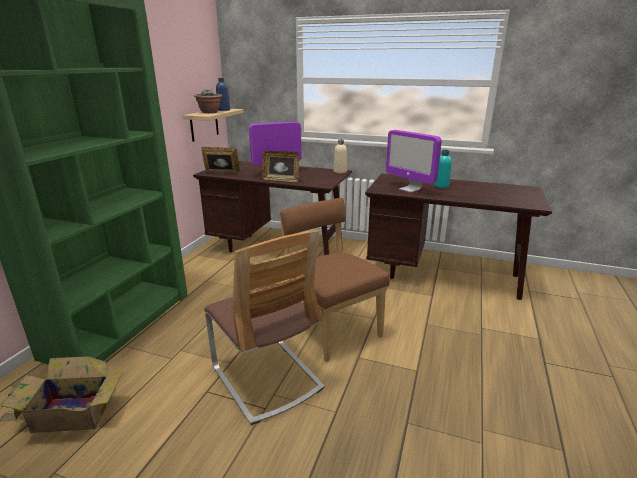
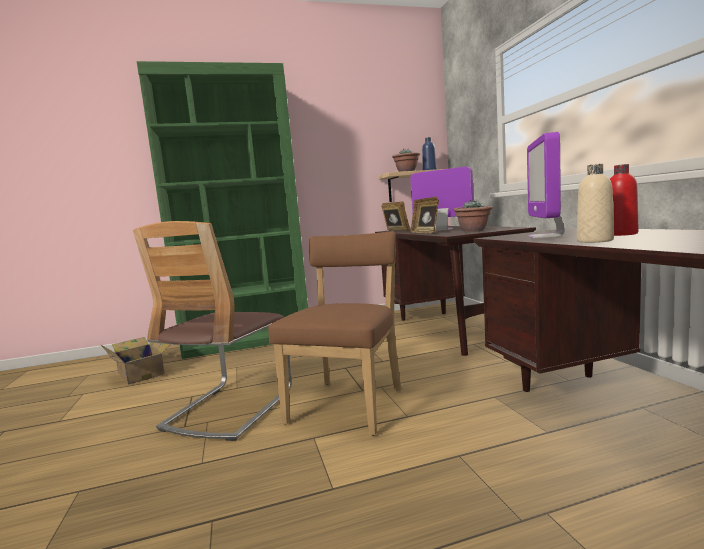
camera: 55 degrees right, 15 degrees down
beige bottle [334,140,347,173] -> beige bottle moved to [577,164,614,243]
turquoise bottle [434,150,452,188] -> red bottle [610,164,638,236]
none -> potted plant [453,200,493,232]

